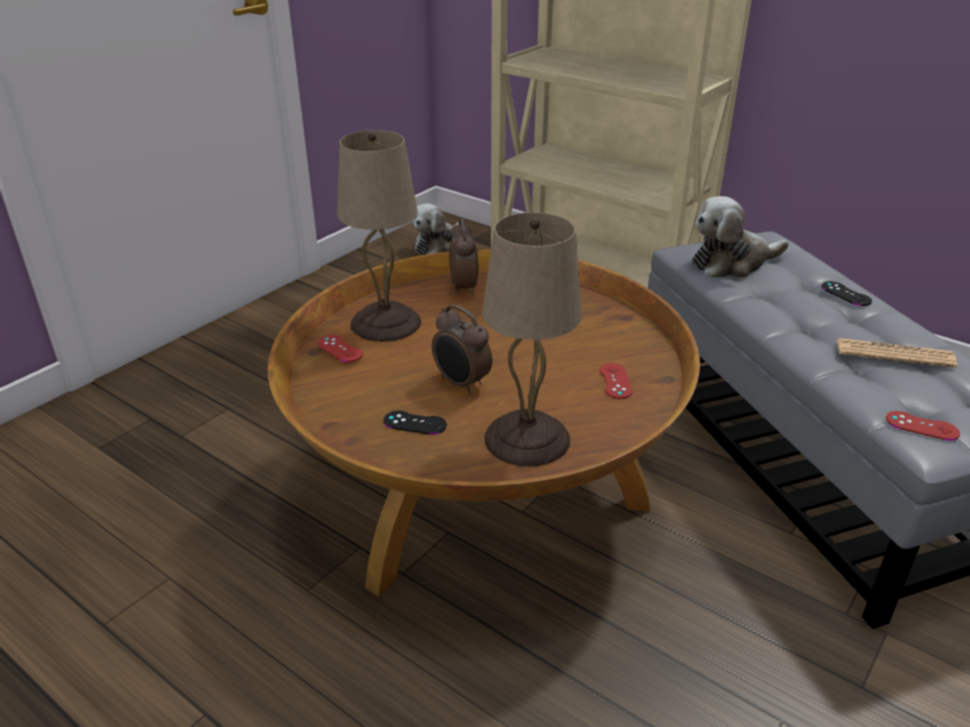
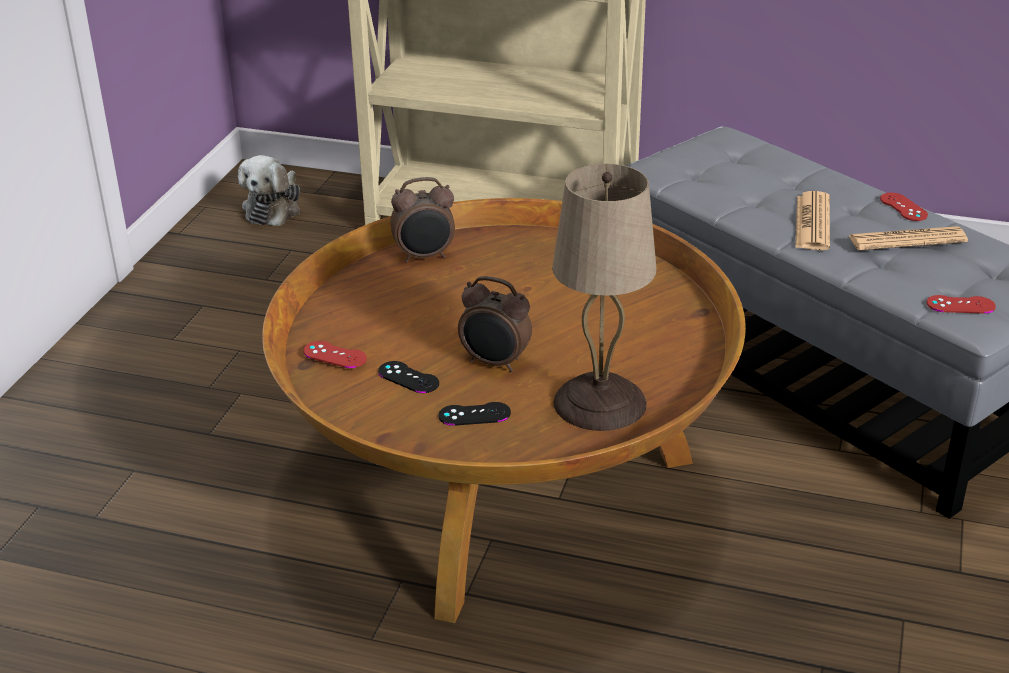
camera: 20 degrees left, 0 degrees up
beige table lamp [337,130,421,342] -> none
alarm clock [449,218,478,296] -> alarm clock turned 105 degrees clockwise [390,177,455,263]
red game controller [600,363,632,399] -> red game controller moved to [880,193,928,221]
plush toy [692,196,789,278] -> none
black game controller [821,281,872,306] -> black game controller moved to [378,361,439,393]
none -> newspaper [795,191,830,250]

